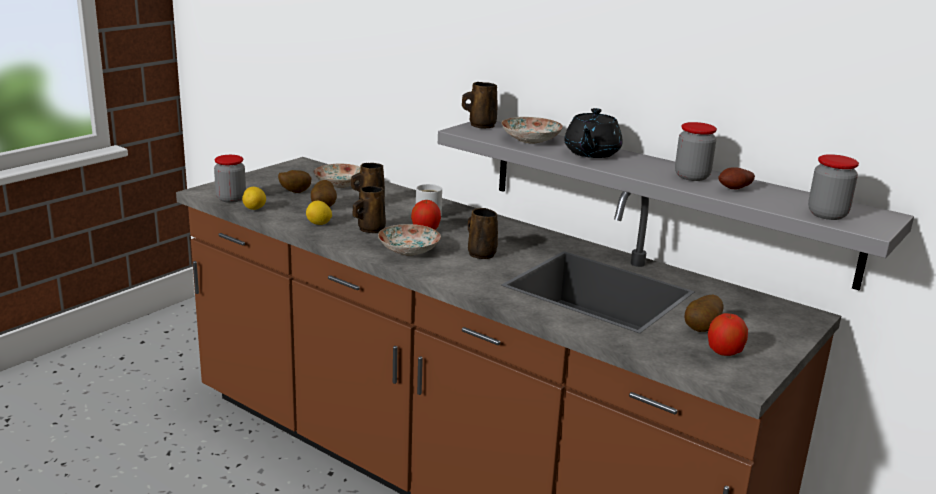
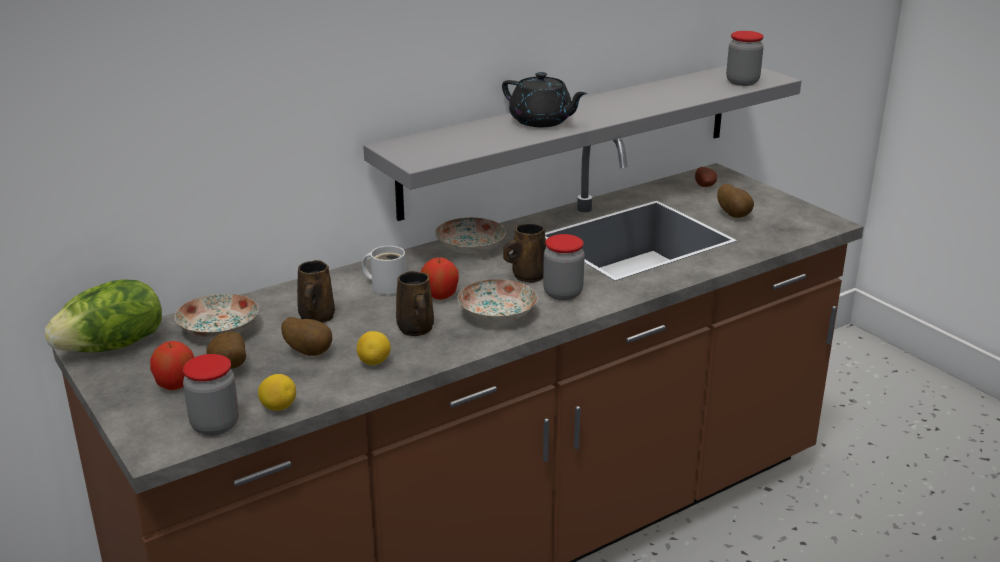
camera: 70 degrees left, 5 degrees up
brown mug [462,82,497,129] -> none
plate [501,117,563,144] -> plate moved to [435,218,506,254]
jar [675,122,717,181] -> jar moved to [543,234,585,300]
apple [708,313,748,356] -> apple moved to [150,341,194,390]
potato [719,167,755,189] -> potato moved to [695,167,717,187]
none -> lettuce [45,279,162,352]

